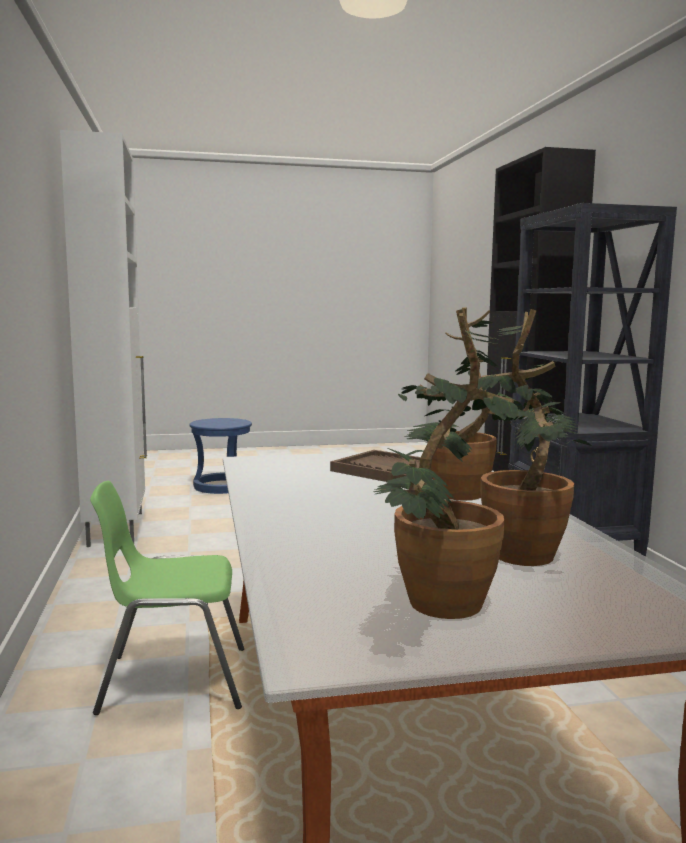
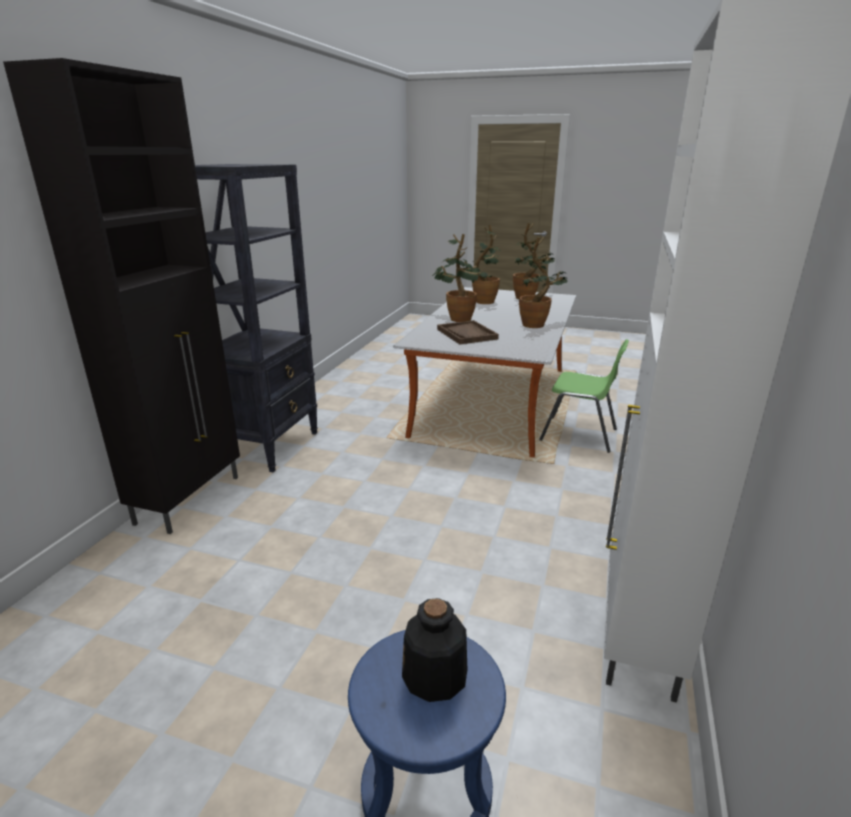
camera: 150 degrees left, 15 degrees up
none -> bottle [402,598,467,702]
none -> potted plant [519,237,569,328]

